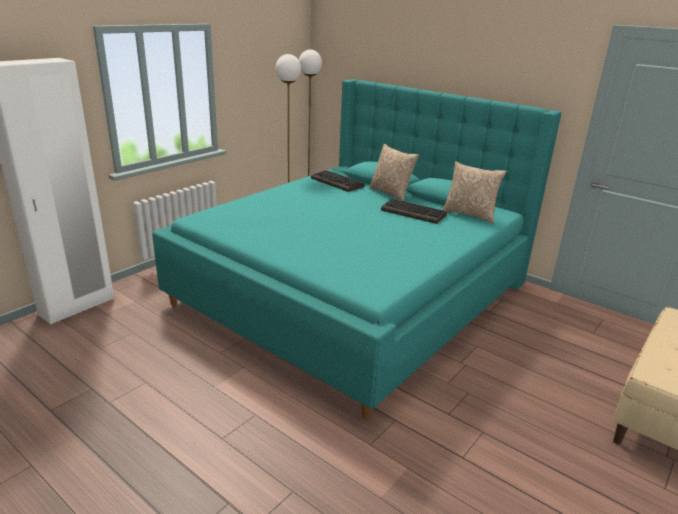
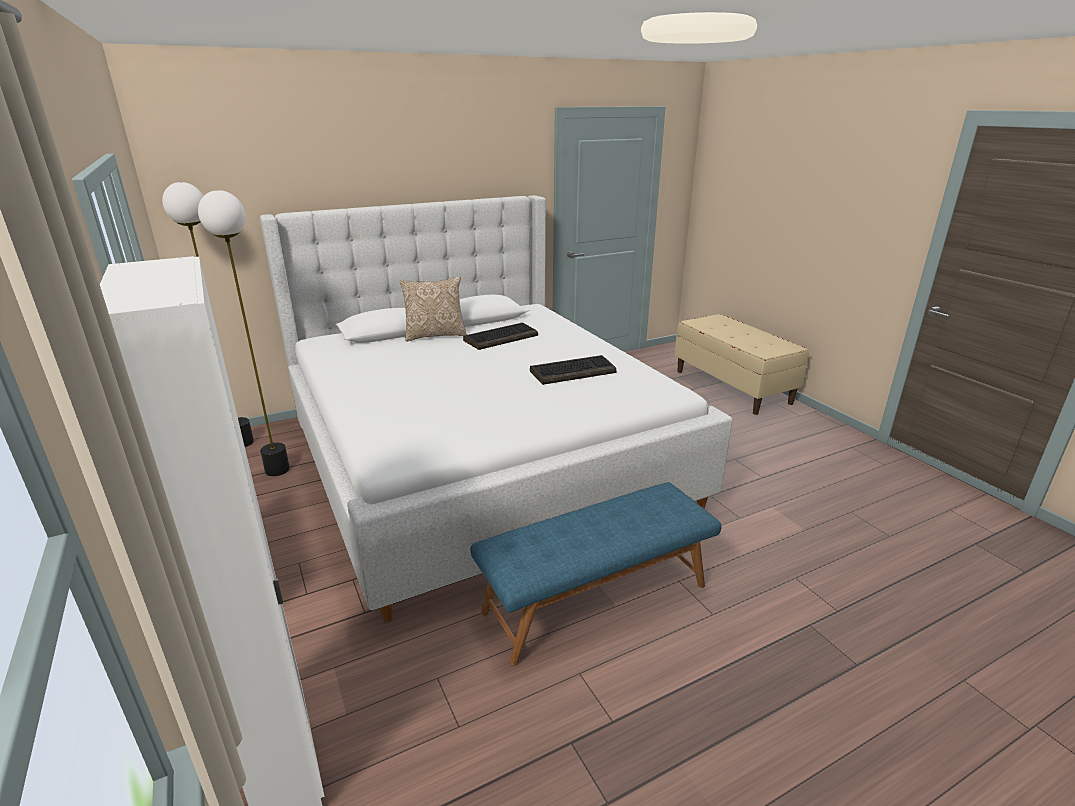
camera: 65 degrees left, 0 degrees up
turquoise bed [152,79,561,418] -> white bed [260,195,733,622]
keyboard [311,170,364,192] -> keyboard moved to [530,355,616,385]
pillow [442,161,507,224] -> none
none -> blue bench [471,482,722,666]

